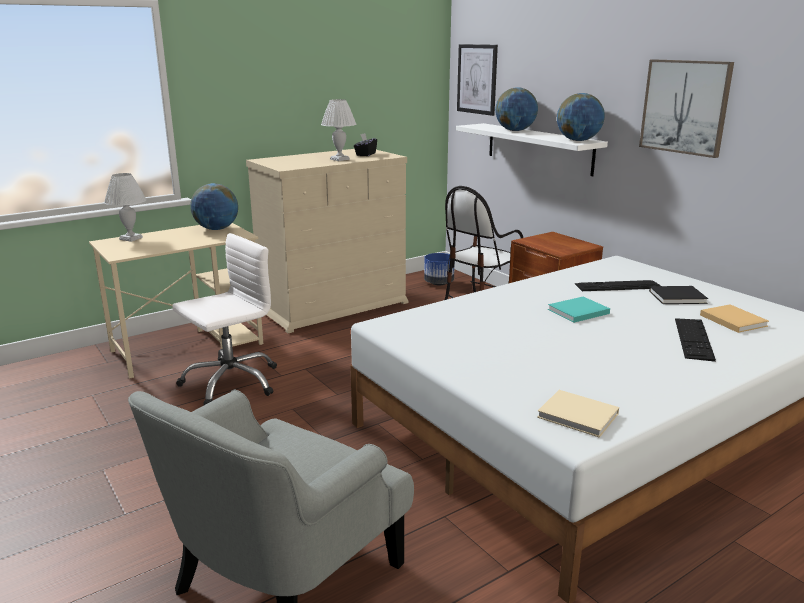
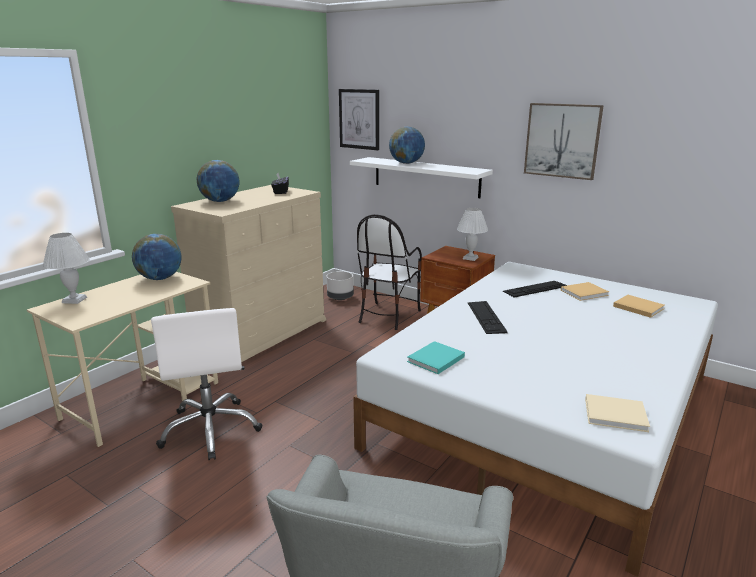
camera: 20 degrees left, 0 degrees up
white office chair [172,233,277,405] -> white office chair turned 135 degrees clockwise [151,308,263,460]
white table lamp [321,99,356,161] -> white table lamp moved to [457,208,488,261]
blue planter [424,253,455,286] -> grey planter [327,271,353,300]
turquoise book [548,297,610,323] -> turquoise book moved to [407,341,465,374]
globe [557,93,605,141] -> globe moved to [197,160,239,202]
black book [649,286,708,304] -> beige book [561,282,609,301]
keyboard [675,318,716,362] -> keyboard moved to [468,301,508,334]

